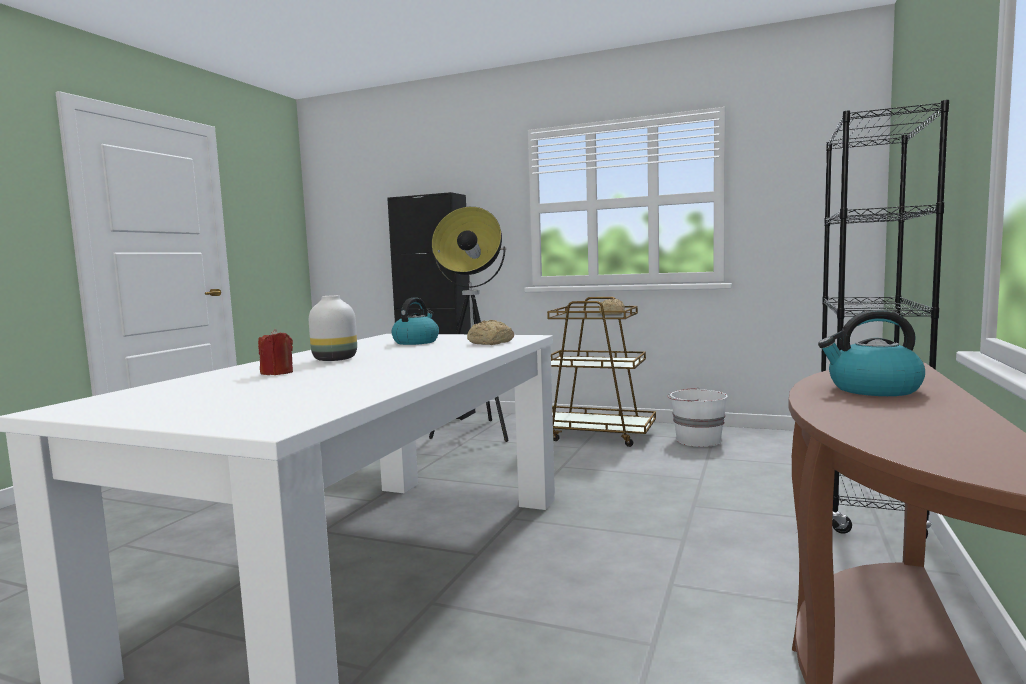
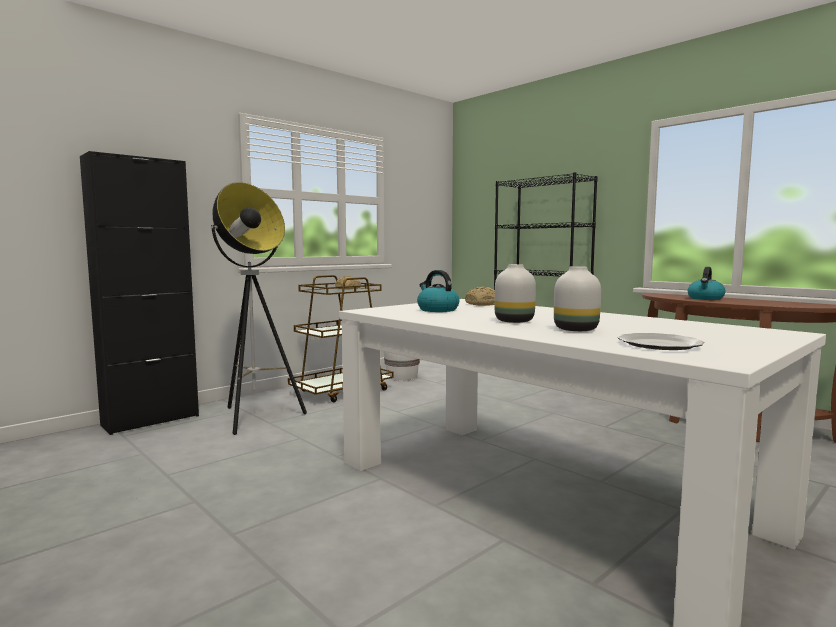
camera: 65 degrees left, 0 degrees up
red candle [258,329,293,375] -> white vase [554,266,601,331]
none -> plate [618,333,704,350]

